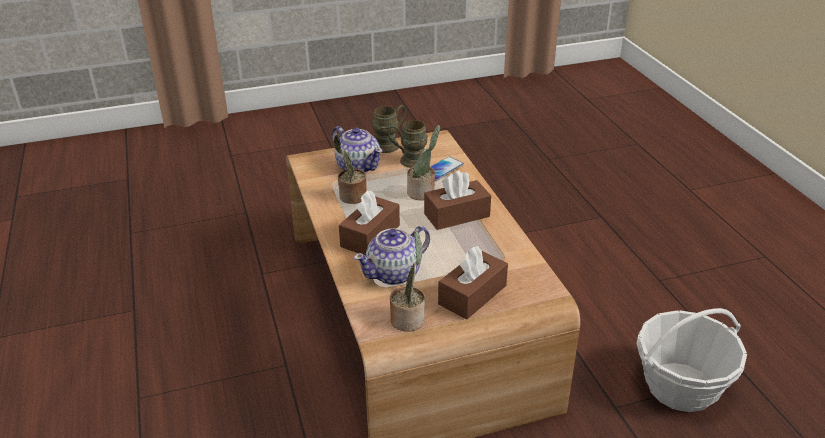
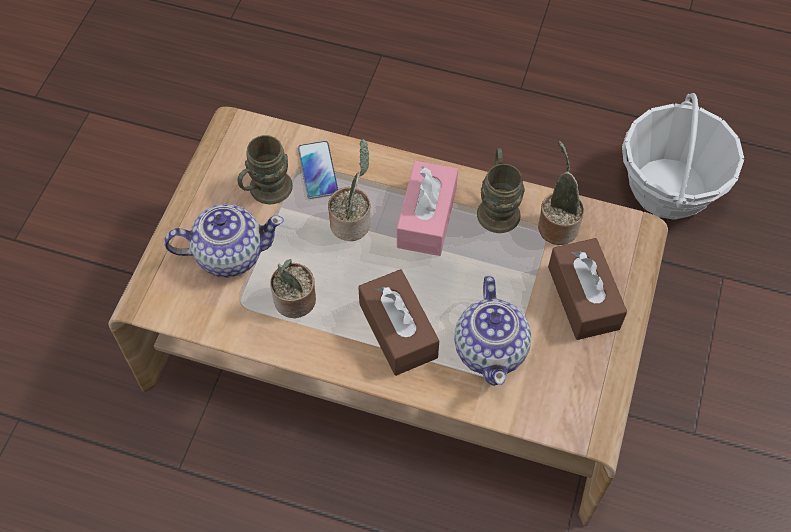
camera: 55 degrees left, 25 degrees up
brown mug [372,105,405,153] -> brown mug moved to [477,148,525,233]
potted plant [390,231,425,331] -> potted plant moved to [538,141,584,245]
brown tissue box [424,171,491,230] -> pink tissue box [397,160,458,256]

